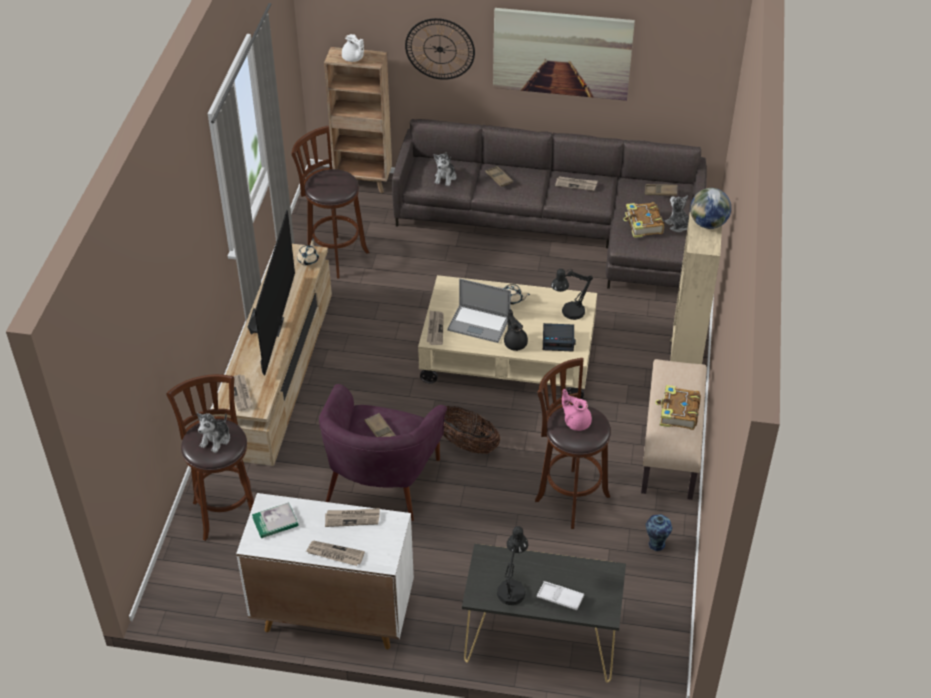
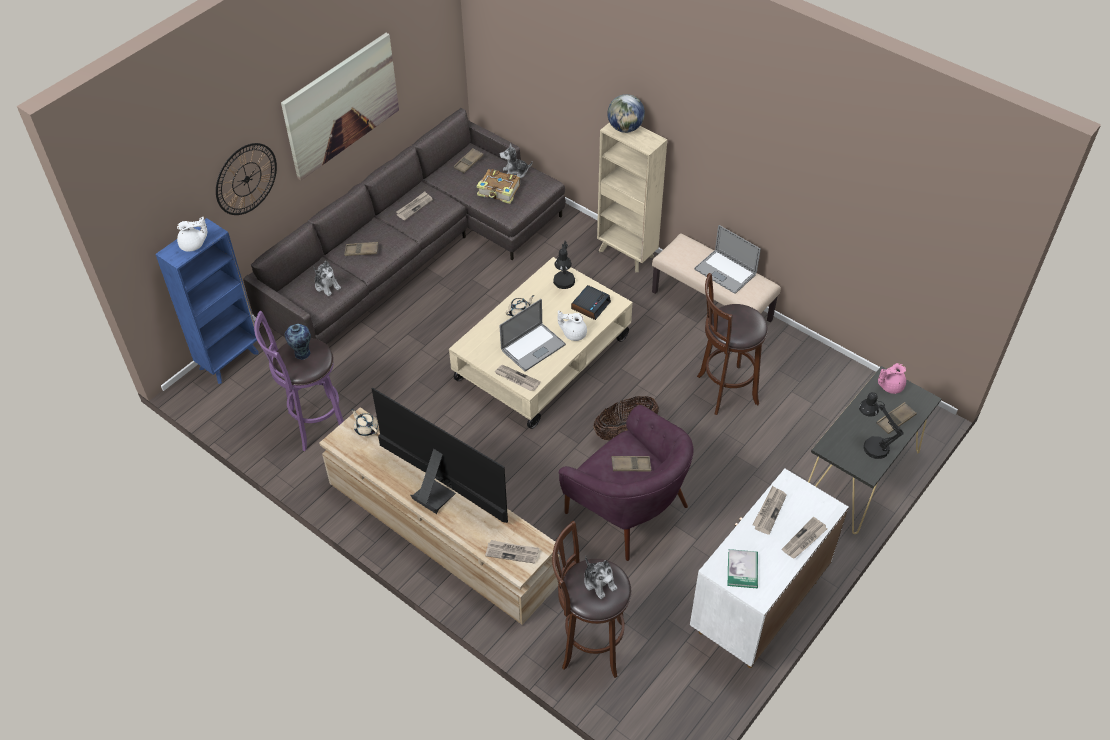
camera: 60 degrees left, 5 degrees up
brown stool [291,126,369,279] -> purple stool [254,311,344,451]
brown bookcase [324,47,392,193] -> blue bookcase [155,218,259,384]
black teapot [504,309,528,351] -> white teapot [558,310,587,341]
white tray [537,581,584,610] -> brown tray [876,402,917,434]
pink teapot [562,389,592,431] -> pink teapot moved to [878,363,906,394]
vase [646,514,672,551] -> vase moved to [284,324,311,360]
book [655,385,701,430] -> laptop [694,225,761,294]

